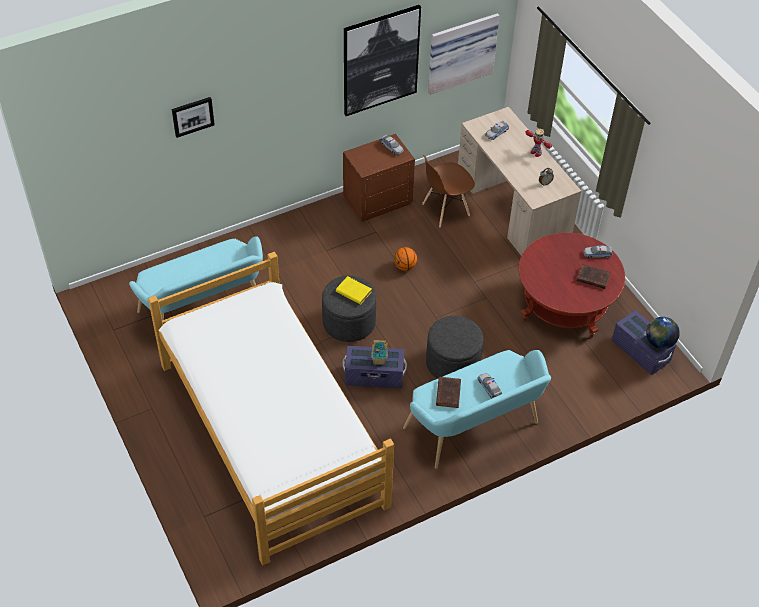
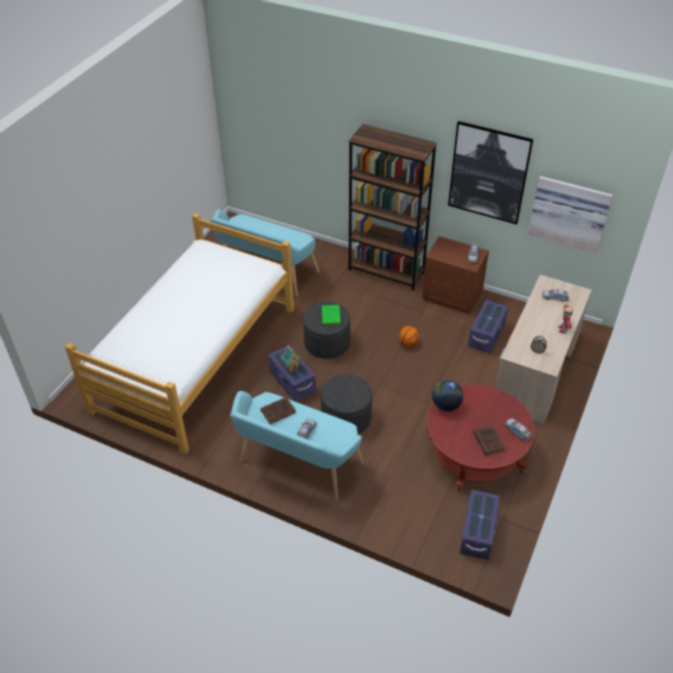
camera: 55 degrees right, 5 degrees down
picture [172,97,215,138] -> none
yellow book [336,276,372,305] -> green book [321,305,341,327]
brown chair [422,155,475,227] -> purple storage box [468,300,508,353]
globe [646,317,680,349] -> globe moved to [432,380,463,411]
none -> brown bookcase [349,124,437,291]

